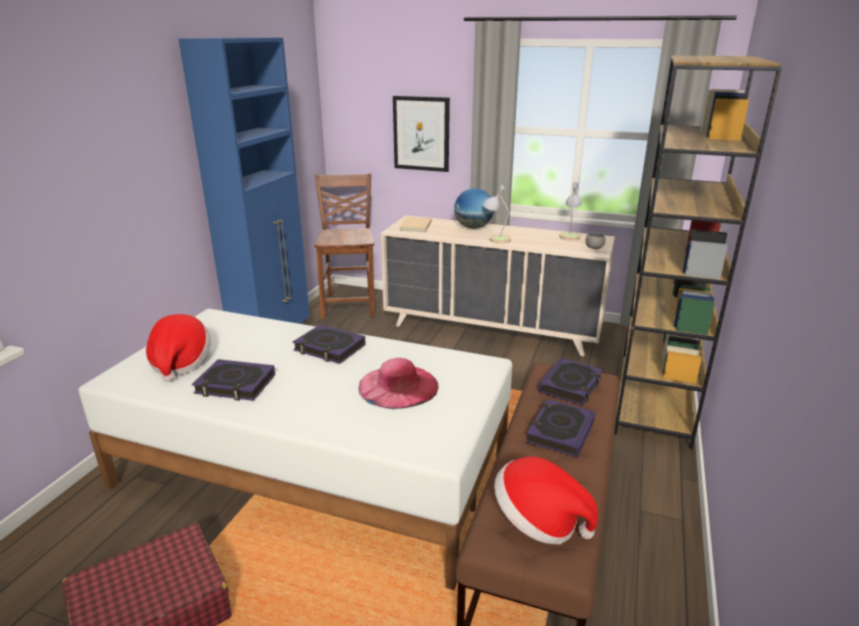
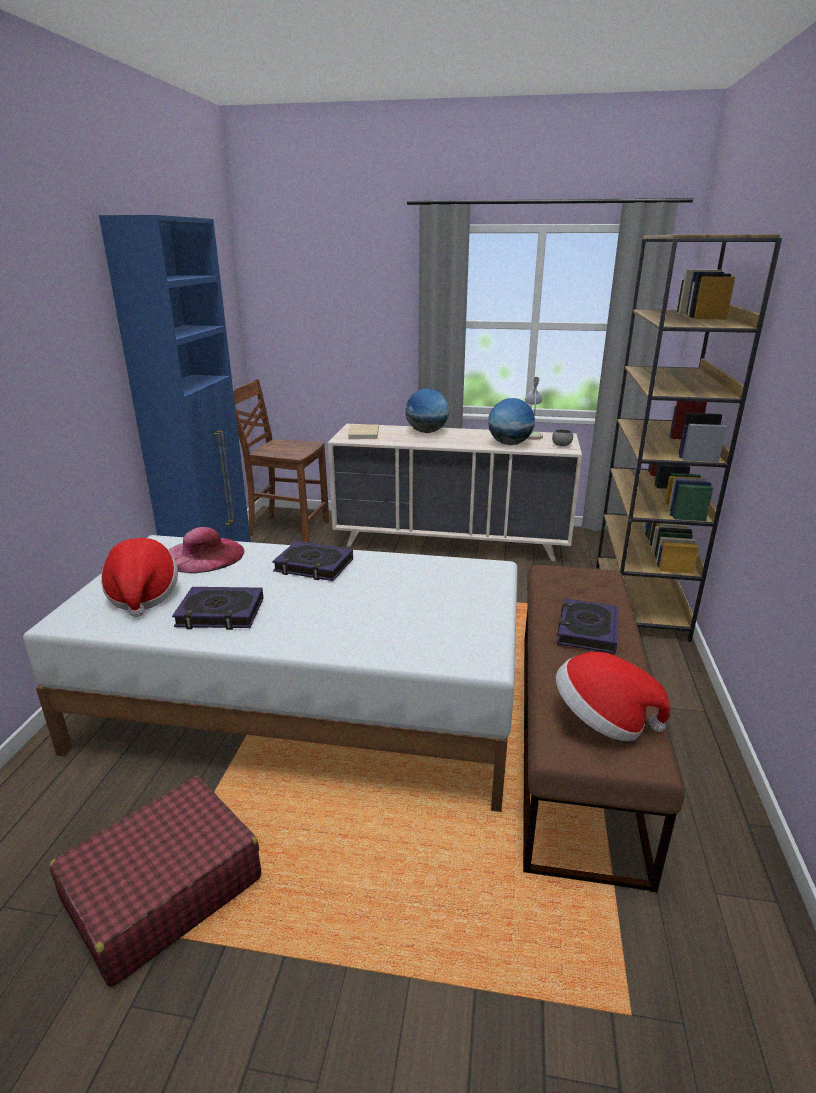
camera: 10 degrees left, 0 degrees up
brown chair [315,173,375,320] -> brown chair turned 60 degrees counterclockwise [233,379,329,543]
pink hat [359,358,438,409] -> pink hat moved to [169,527,245,573]
picture [393,96,450,172] -> none
table lamp [483,184,511,244] -> none
book [538,358,603,405] -> none
none -> globe [488,398,535,445]

